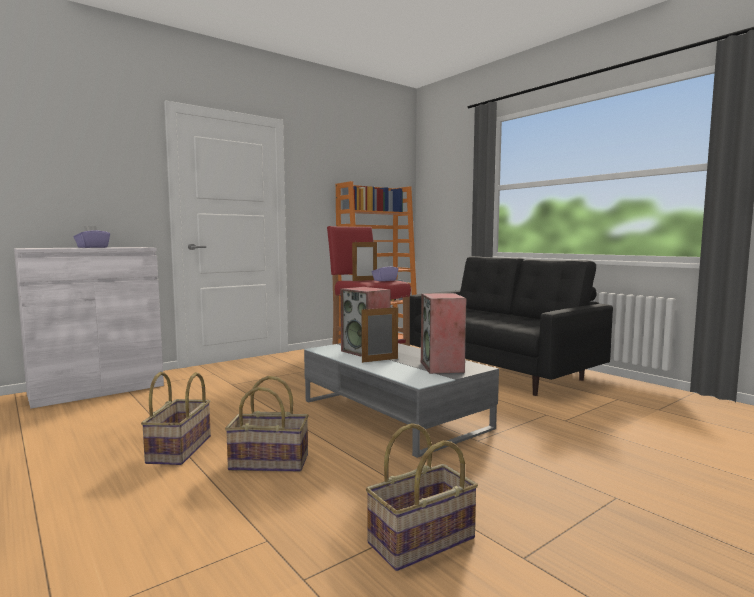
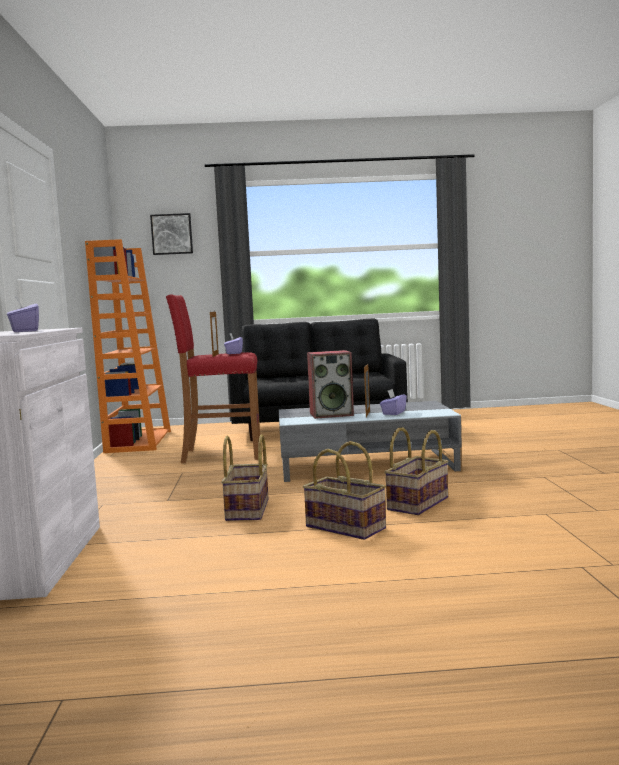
camera: 55 degrees left, 0 degrees up
basket [366,423,478,571] -> basket moved to [221,434,269,521]
speaker [421,293,467,374] -> none
none -> picture [150,213,193,255]
none -> purple tissue box [380,389,407,415]

